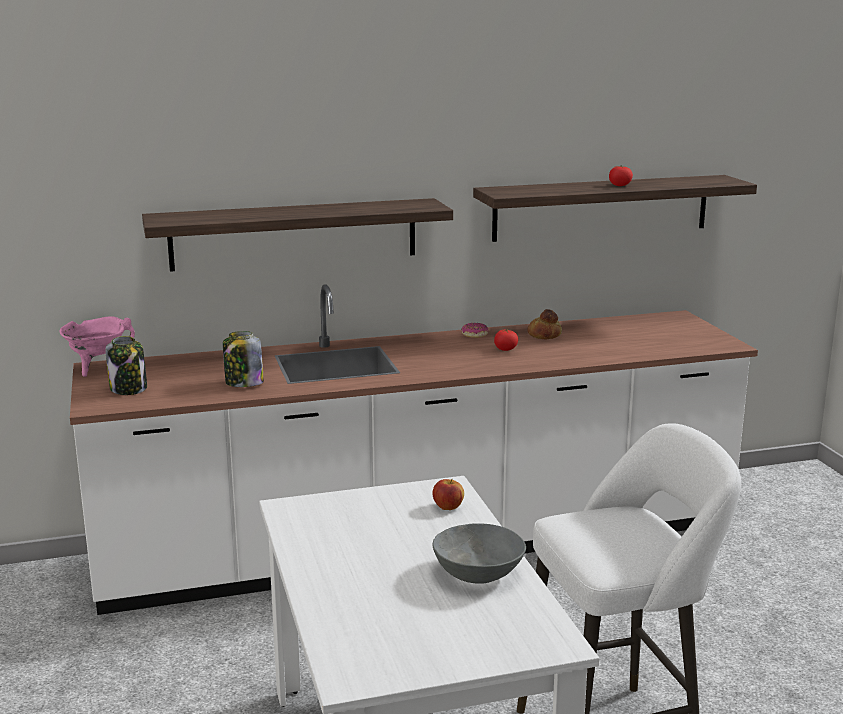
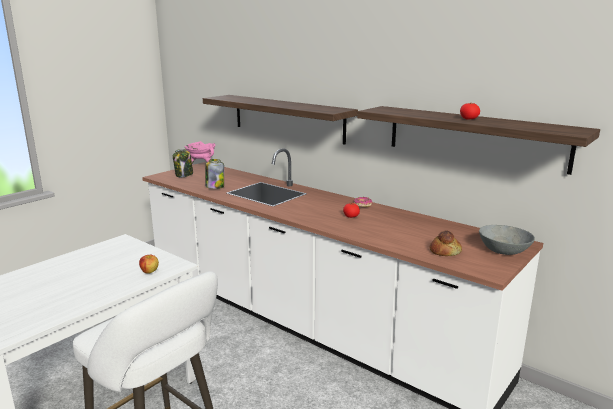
camera: 55 degrees right, 0 degrees up
grey bowl [433,523,526,584] -> grey bowl moved to [479,225,535,255]
bread [527,309,562,339] -> bread moved to [430,230,462,256]

